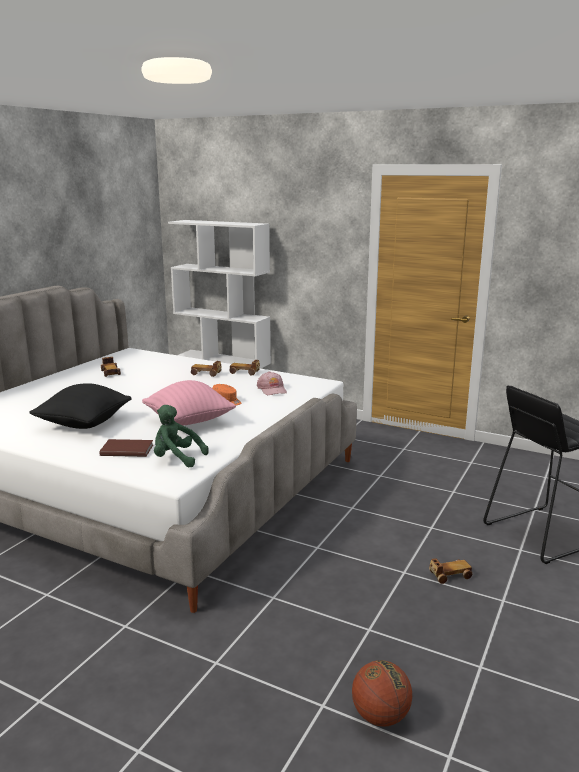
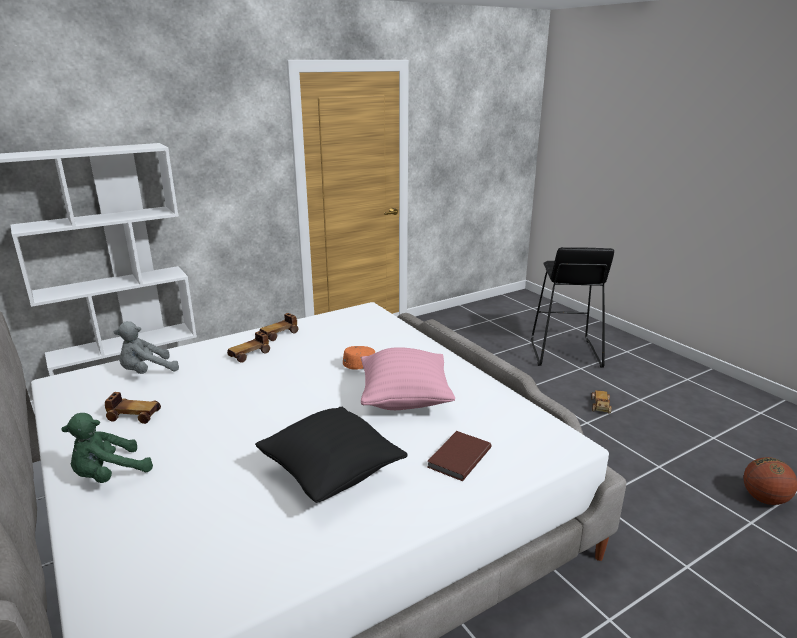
camera: 60 degrees left, 5 degrees up
green plush toy [154,405,209,467] -> green plush toy moved to [61,413,153,483]
pink cap [257,371,287,395] -> none
none -> grey plush toy [114,321,179,374]

